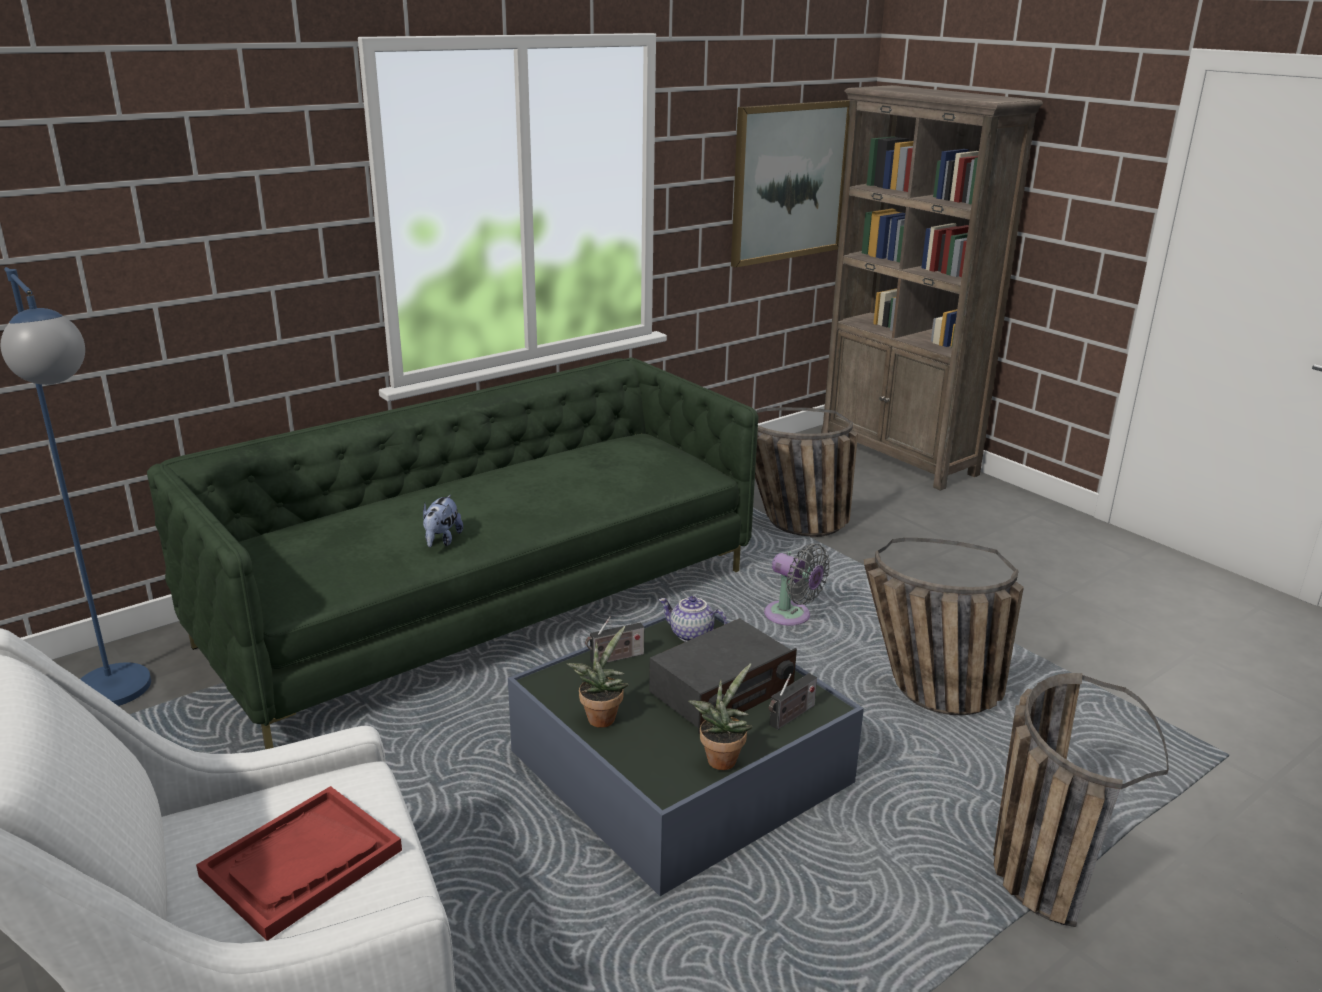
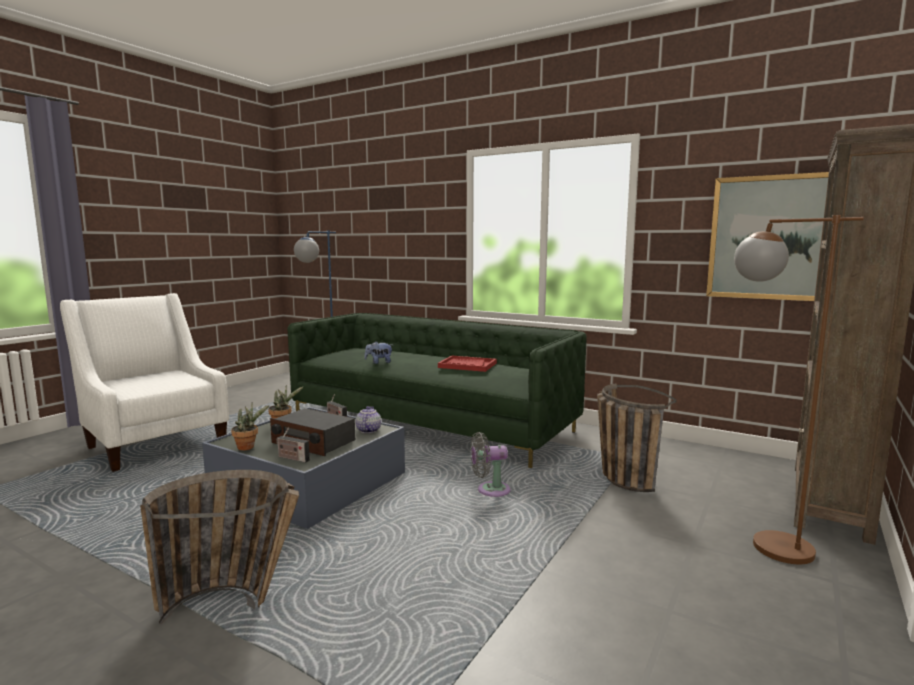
camera: 70 degrees right, 15 degrees down
red tray [196,786,402,941] -> red tray moved to [438,355,497,372]
grey fan [764,543,830,626] -> grey fan turned 60 degrees clockwise [470,432,511,497]
basket [864,538,1024,715] -> none
none -> brown floor lamp [734,215,864,564]

